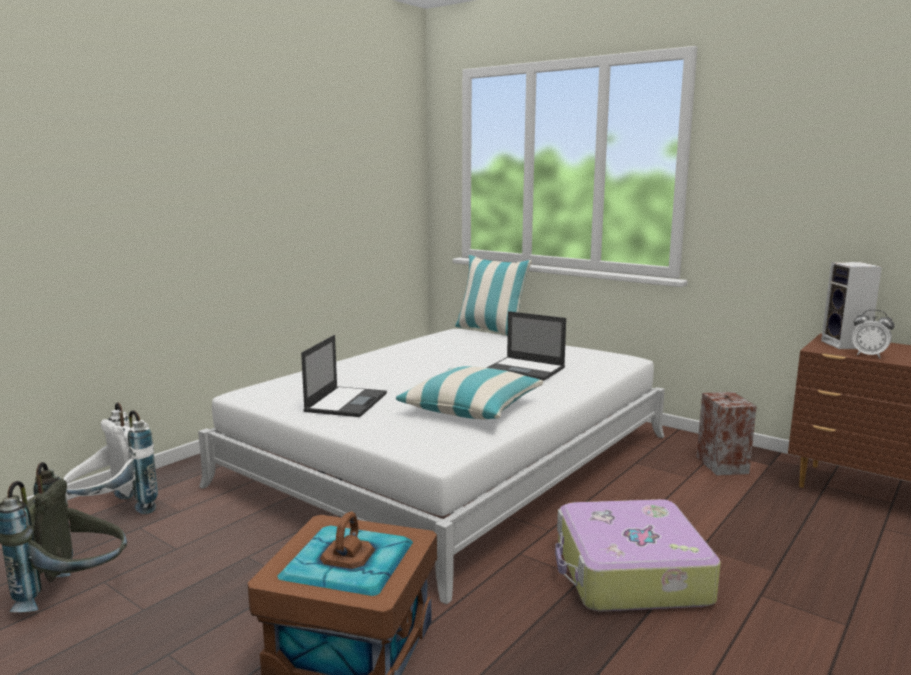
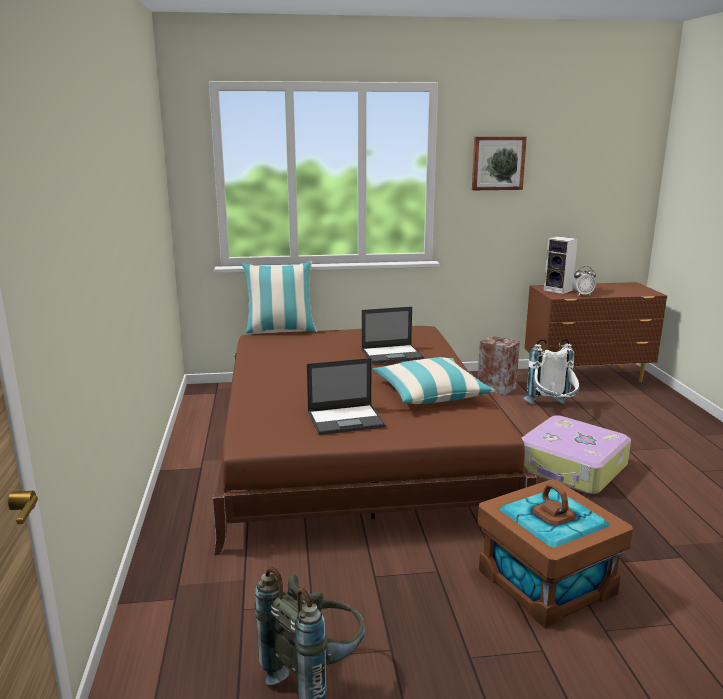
camera: 45 degrees left, 5 degrees up
white backpack [63,402,158,514] -> white backpack moved to [524,338,579,404]
white bed [198,329,665,604] -> brown bed [213,326,537,556]
laptop [301,335,387,417] -> laptop turned 105 degrees clockwise [307,358,386,435]
none -> picture [472,136,527,190]

